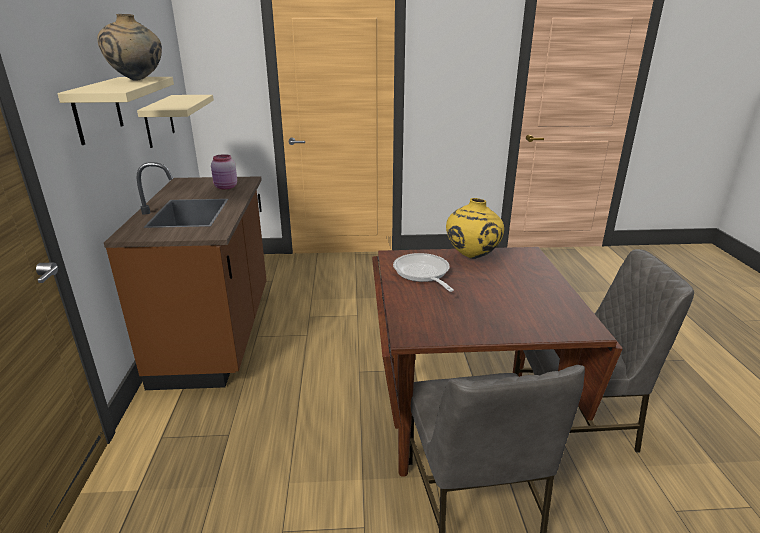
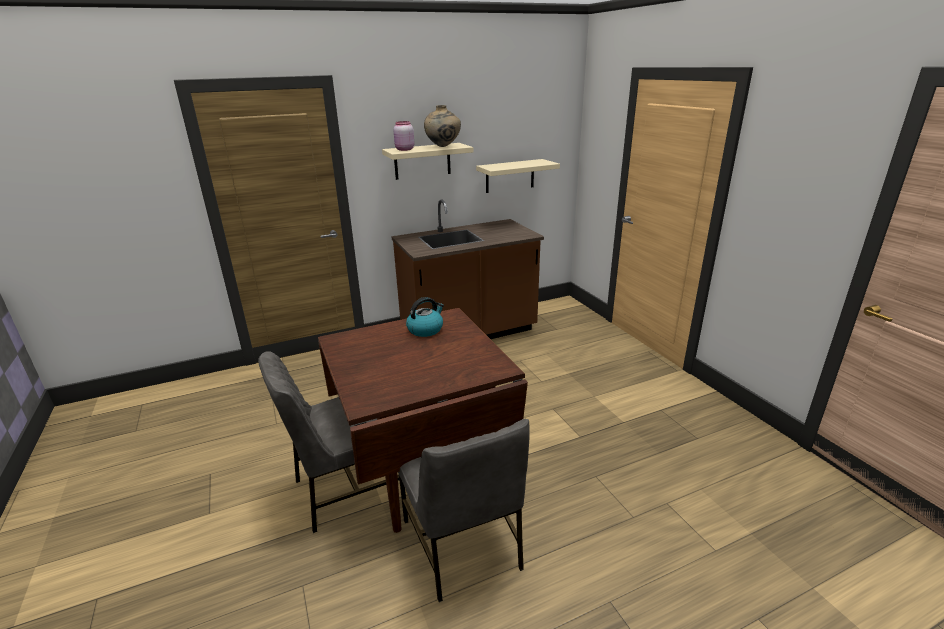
camera: 70 degrees right, 0 degrees up
pink jar [211,154,237,190] -> pink jar moved to [393,121,414,151]
frying pan [393,253,454,292] -> kettle [406,297,444,337]
yellow vase [446,198,504,259] -> none

